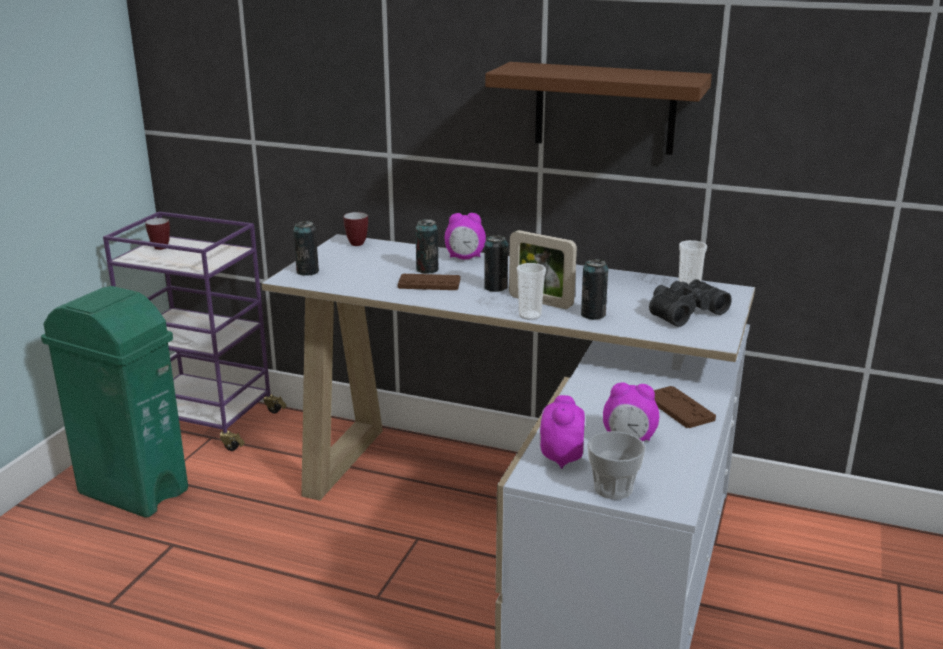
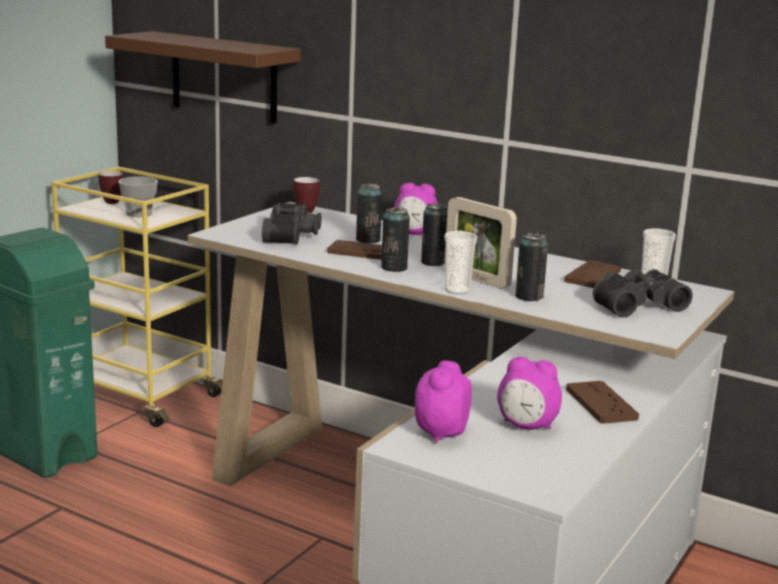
camera: 10 degrees right, 5 degrees down
purple cart [103,212,287,451] -> yellow cart [51,167,223,427]
can [293,221,319,276] -> can moved to [381,207,410,272]
brown shelf [485,62,712,155] -> brown shelf moved to [105,31,301,123]
cup [587,431,646,500] -> cup moved to [119,176,158,217]
none -> black binoculars [262,202,321,244]
none -> brown game controller [564,260,621,288]

